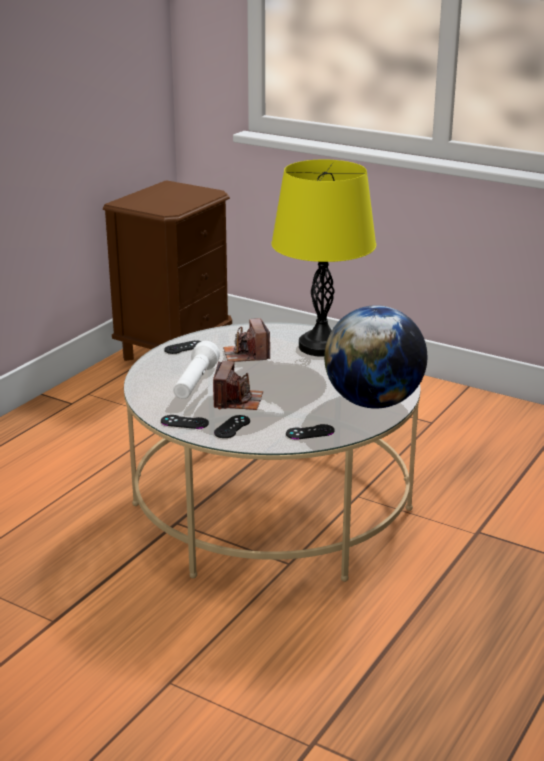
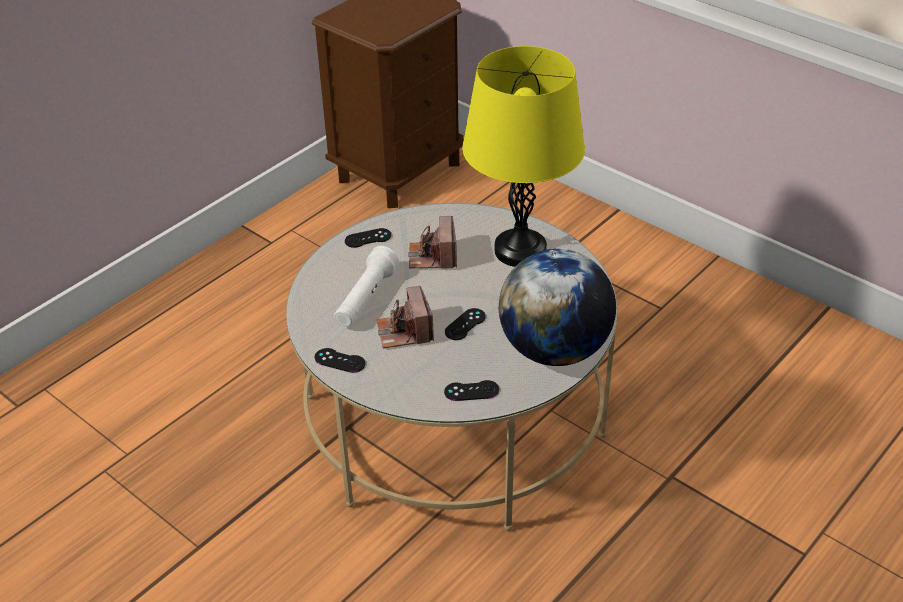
camera: 10 degrees right, 15 degrees up
camera [213,361,263,410] -> camera turned 150 degrees clockwise [376,286,434,348]
black game controller [214,415,250,438] -> black game controller moved to [445,308,486,340]

